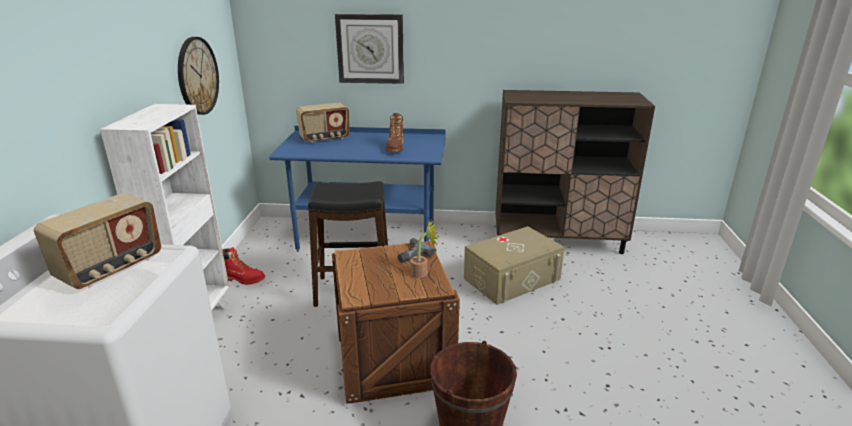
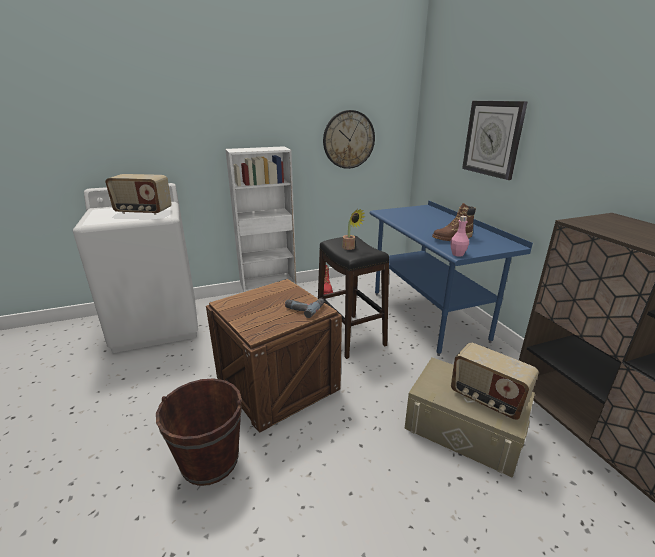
camera: 65 degrees right, 0 degrees up
radio [296,102,350,143] -> radio moved to [451,343,539,420]
potted plant [410,219,438,278] -> potted plant moved to [343,209,365,250]
none -> pink bottle [450,216,469,257]

